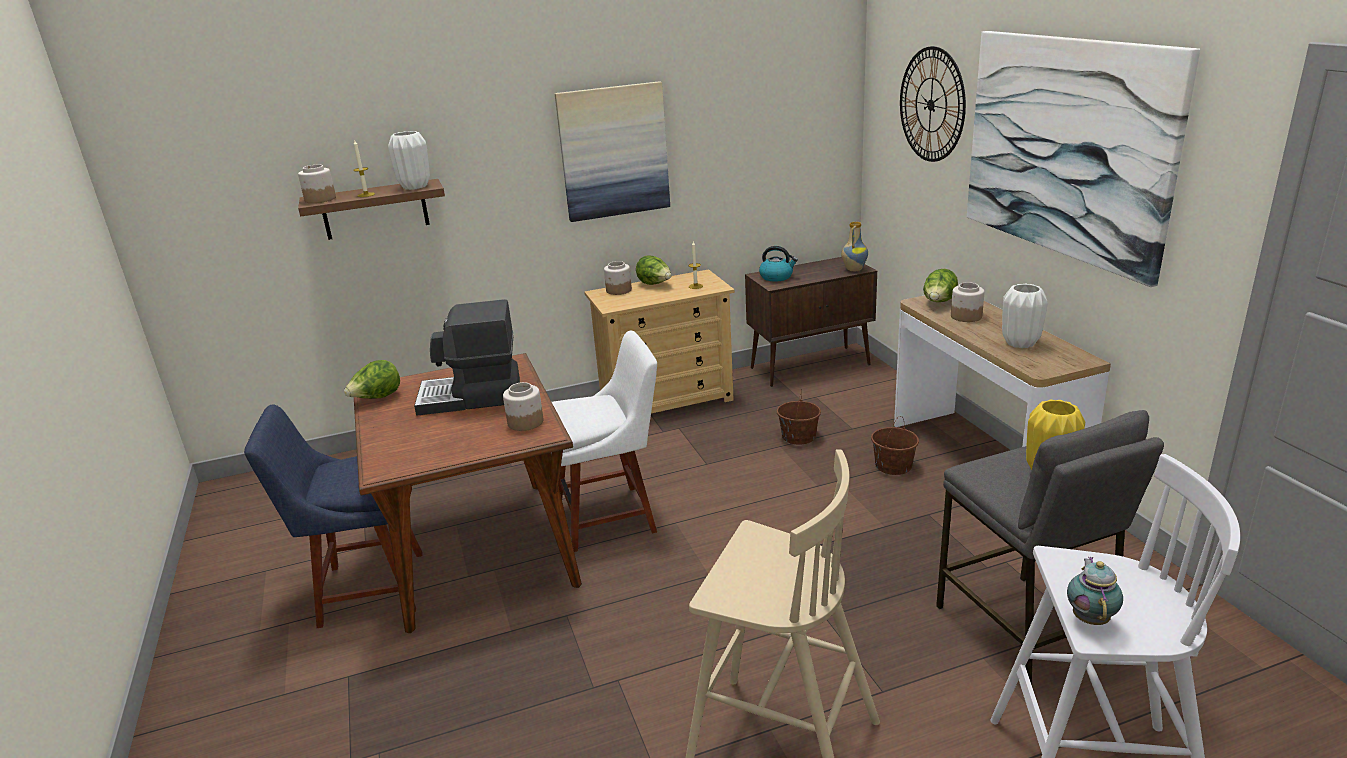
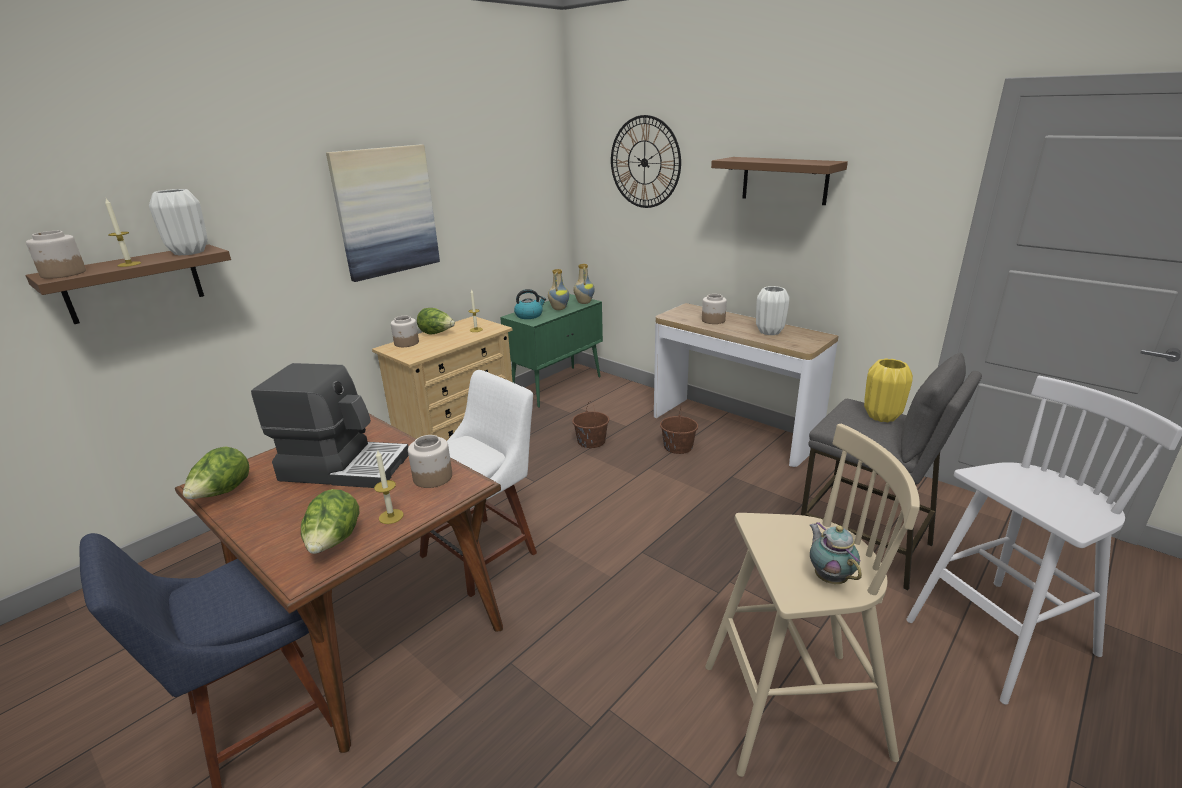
camera: 30 degrees left, 0 degrees up
coffee machine [414,299,520,416] -> coffee machine turned 135 degrees counterclockwise [251,363,409,488]
brown cabinet [745,257,877,387] -> green cabinet [500,294,603,408]
lettuce [923,269,958,302] -> lettuce moved to [301,489,359,554]
picture [967,31,1200,287] -> brown shelf [711,157,848,205]
teapot [1067,557,1123,625] -> teapot moved to [810,522,862,584]
none -> candle [374,449,404,524]
none -> vase [548,269,569,310]

